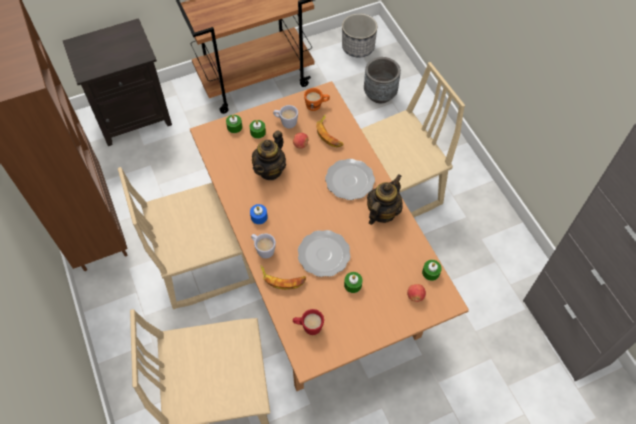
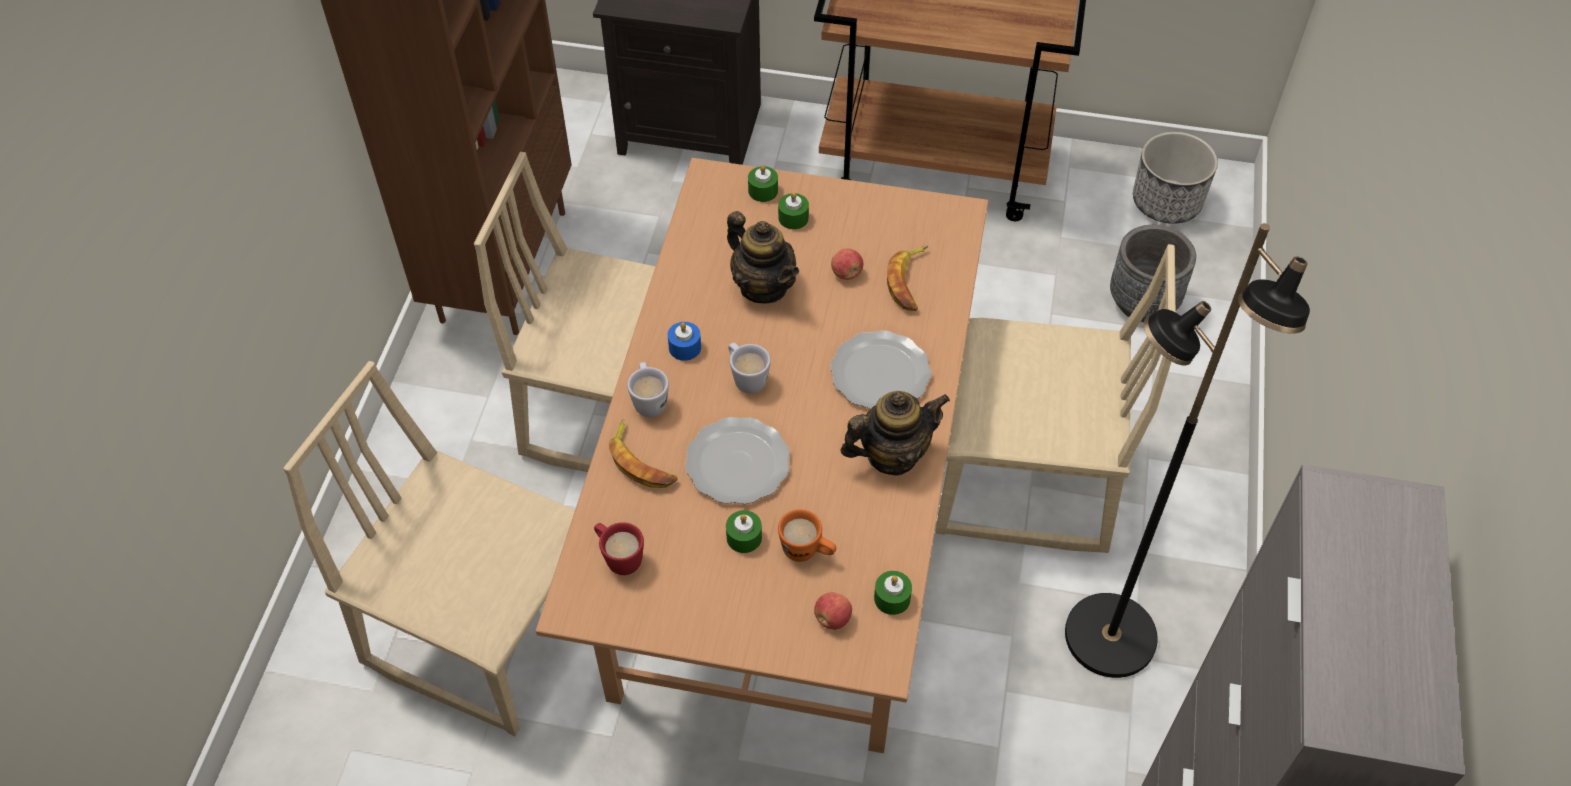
camera: 35 degrees right, 5 degrees down
teapot [252,130,286,180] -> teapot turned 105 degrees counterclockwise [727,211,799,304]
white mug [273,105,298,129] -> white mug moved to [728,343,771,394]
orange mug [304,88,330,111] -> orange mug moved to [778,509,836,562]
none -> black floor lamp [1065,223,1310,678]

